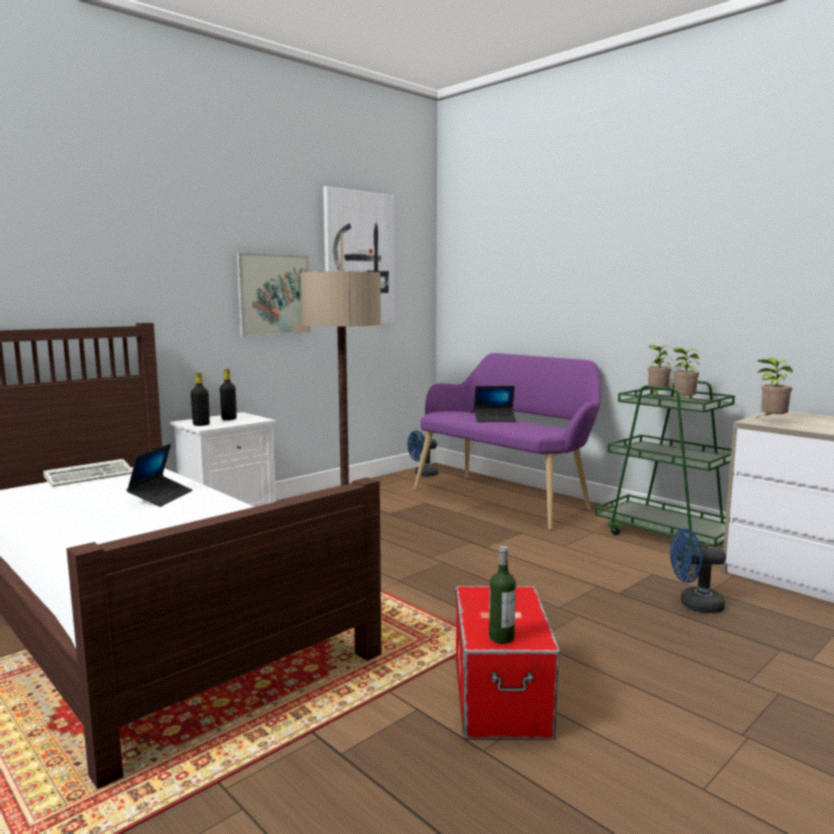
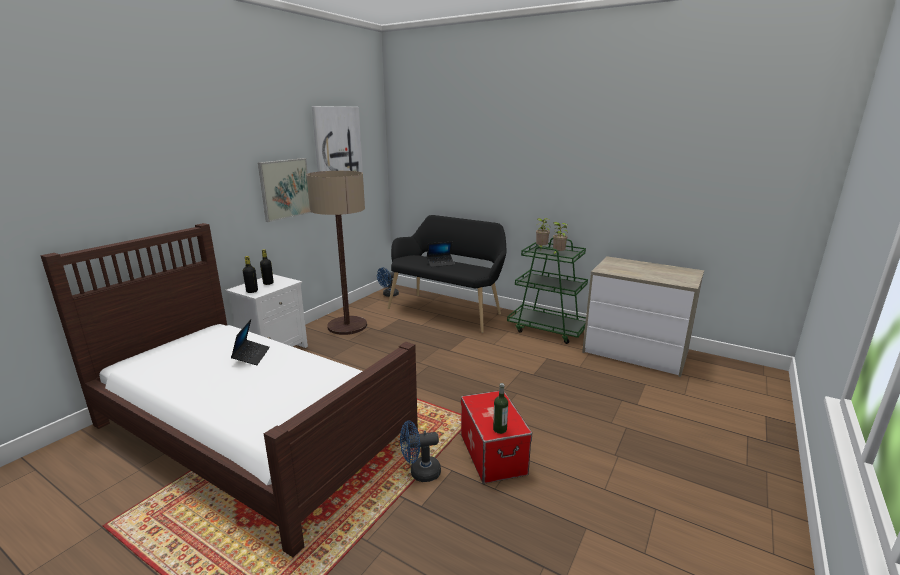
camera: 15 degrees left, 10 degrees up
keyboard [43,459,133,487] -> none
purple bench [414,353,601,530] -> black bench [388,215,507,333]
blue fan [670,528,726,613] -> blue fan moved to [400,421,441,482]
potted plant [754,358,793,420] -> none

